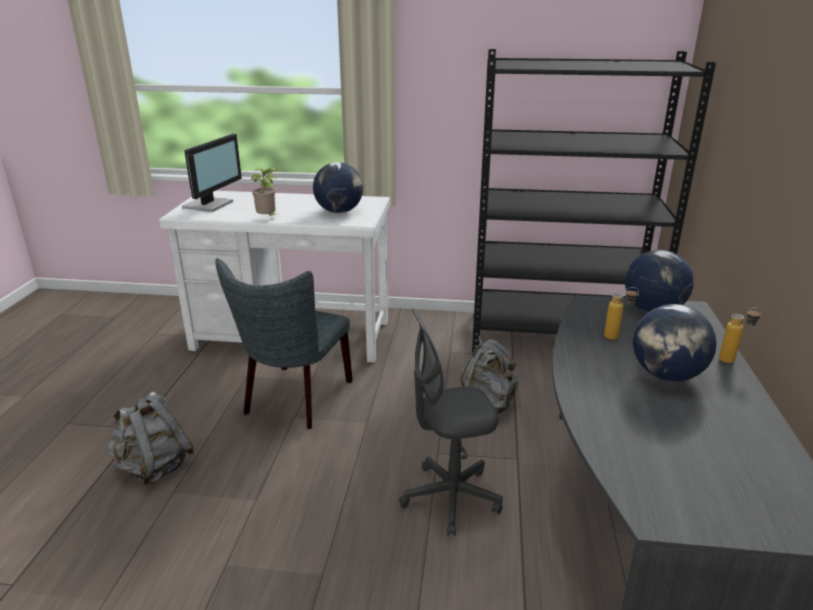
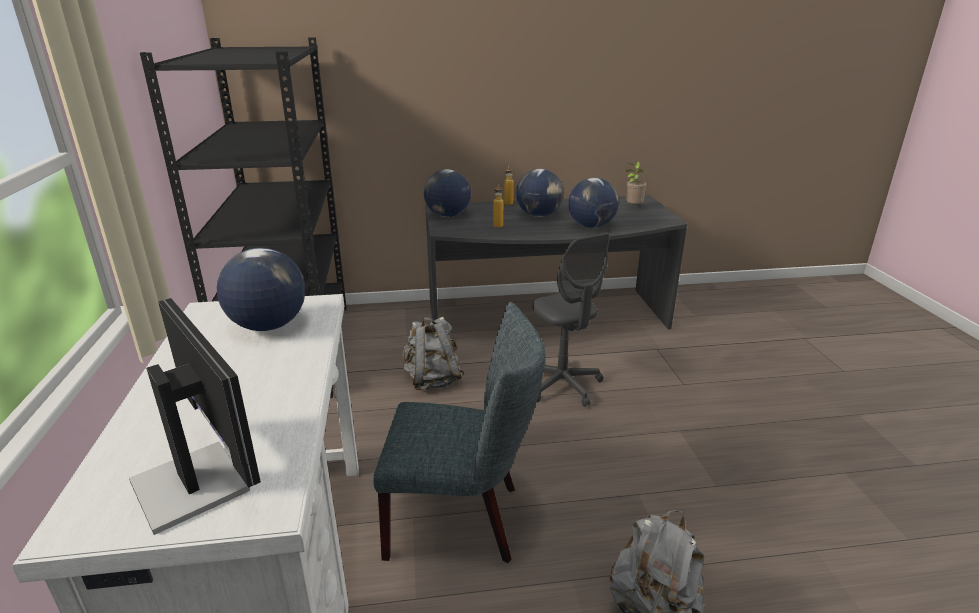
camera: 105 degrees left, 0 degrees up
monitor [182,134,242,212] -> monitor turned 45 degrees clockwise [129,298,261,535]
potted plant [251,167,277,216] -> potted plant moved to [626,162,647,204]
none -> globe [568,178,619,228]

